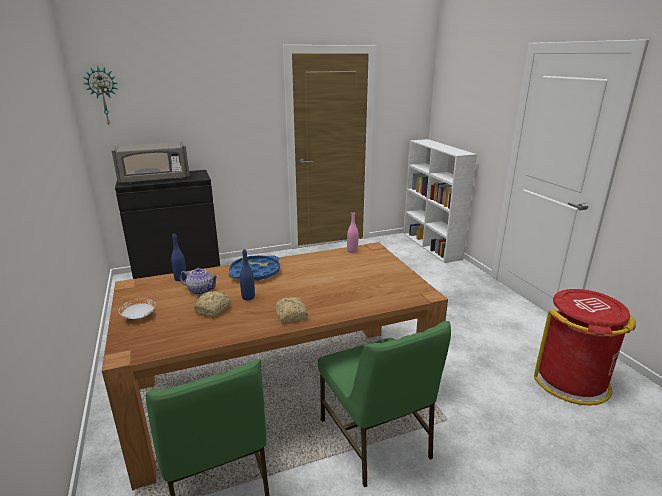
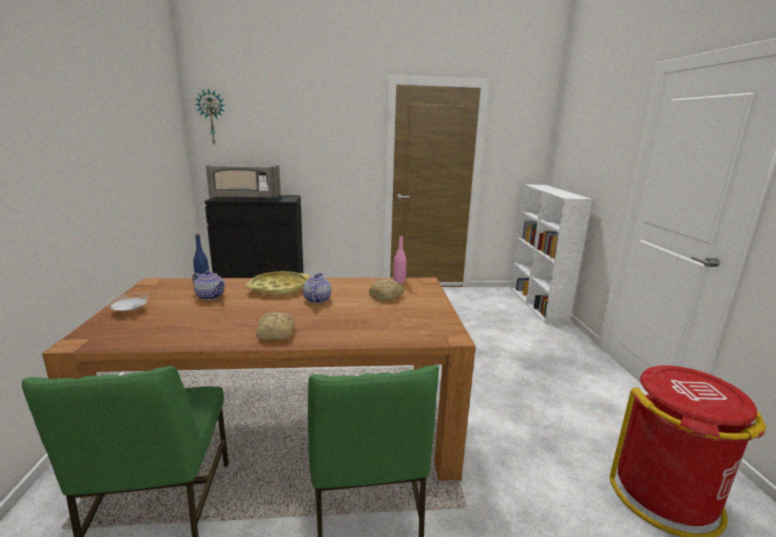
camera: 15 degrees right, 5 degrees down
bread [194,291,231,317] -> bread moved to [369,278,404,301]
blue tray [229,255,280,281] -> yellow tray [245,271,310,296]
blue bottle [240,249,255,301] -> none
none -> teapot [303,273,331,303]

